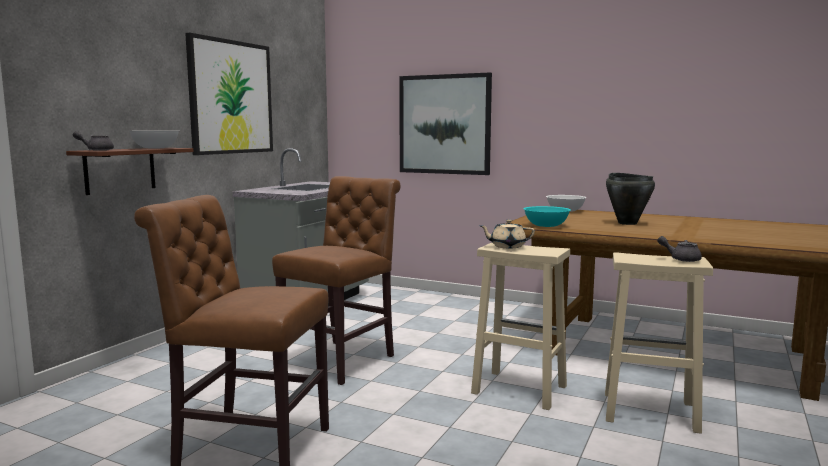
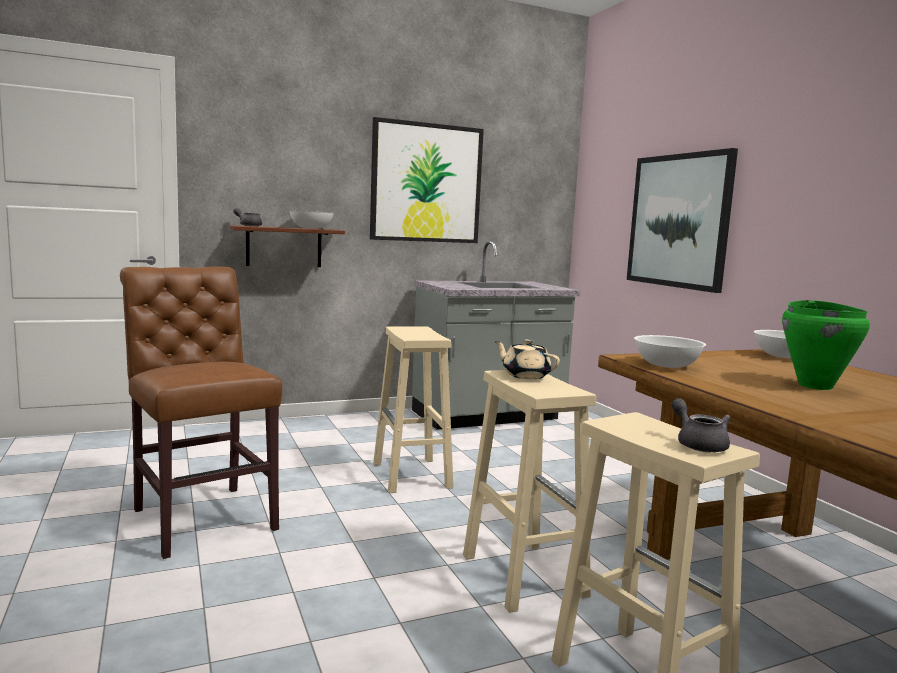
camera: 40 degrees right, 0 degrees up
brown chair [272,176,401,385] -> beige stool [373,327,454,493]
turquoise bowl [523,206,571,227] -> white bowl [634,335,706,368]
black cooking pot [606,173,655,225] -> green cooking pot [782,300,870,390]

